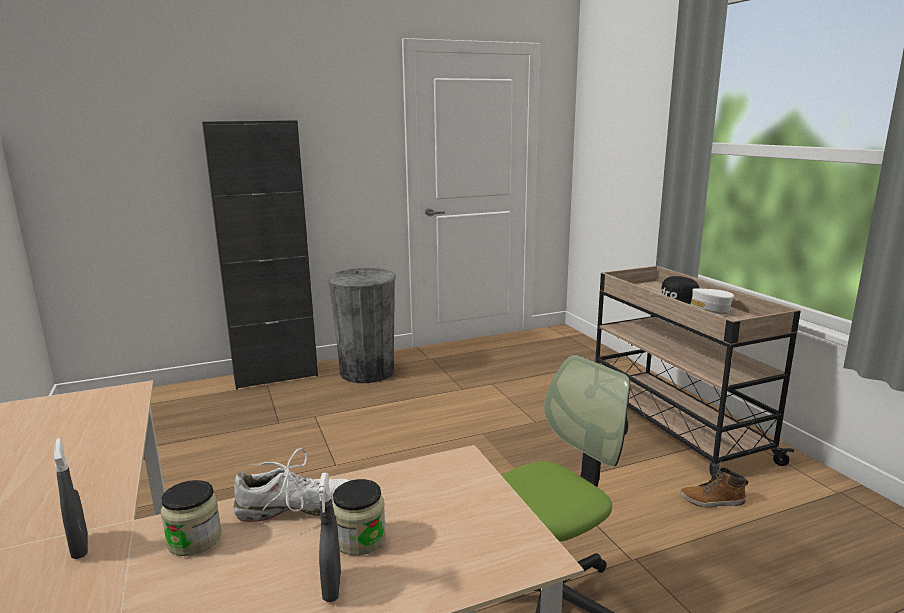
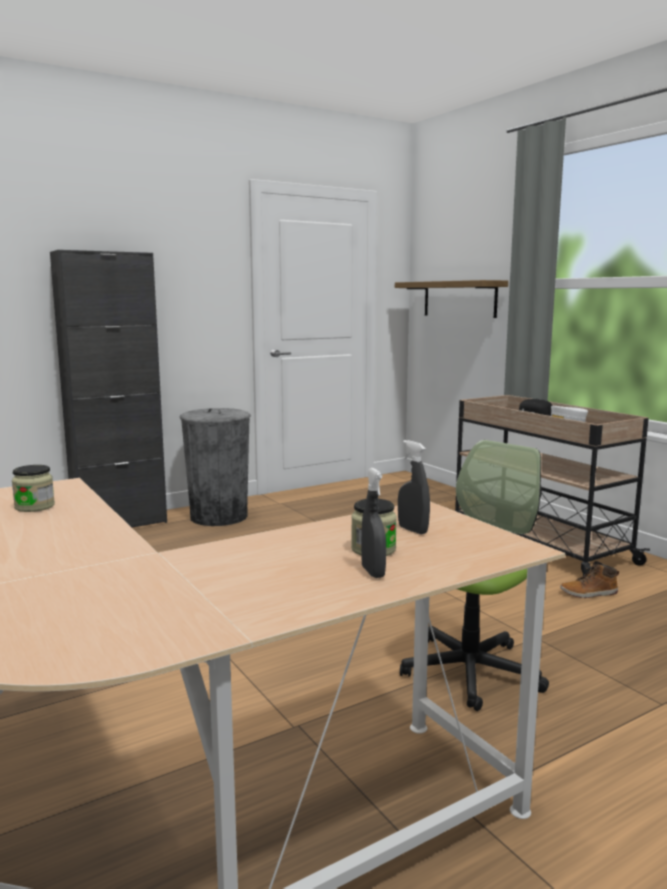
camera: 10 degrees left, 5 degrees down
grey spray bottle [54,438,88,559] -> grey spray bottle moved to [398,440,430,534]
jar [161,480,222,556] -> jar moved to [12,465,55,512]
white shoe [233,448,350,522] -> none
none -> shelf [395,280,508,318]

